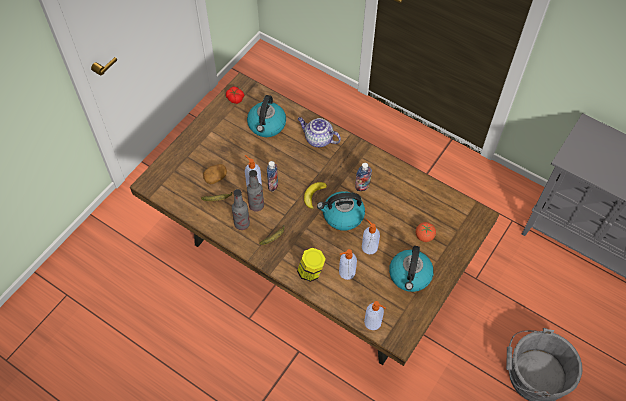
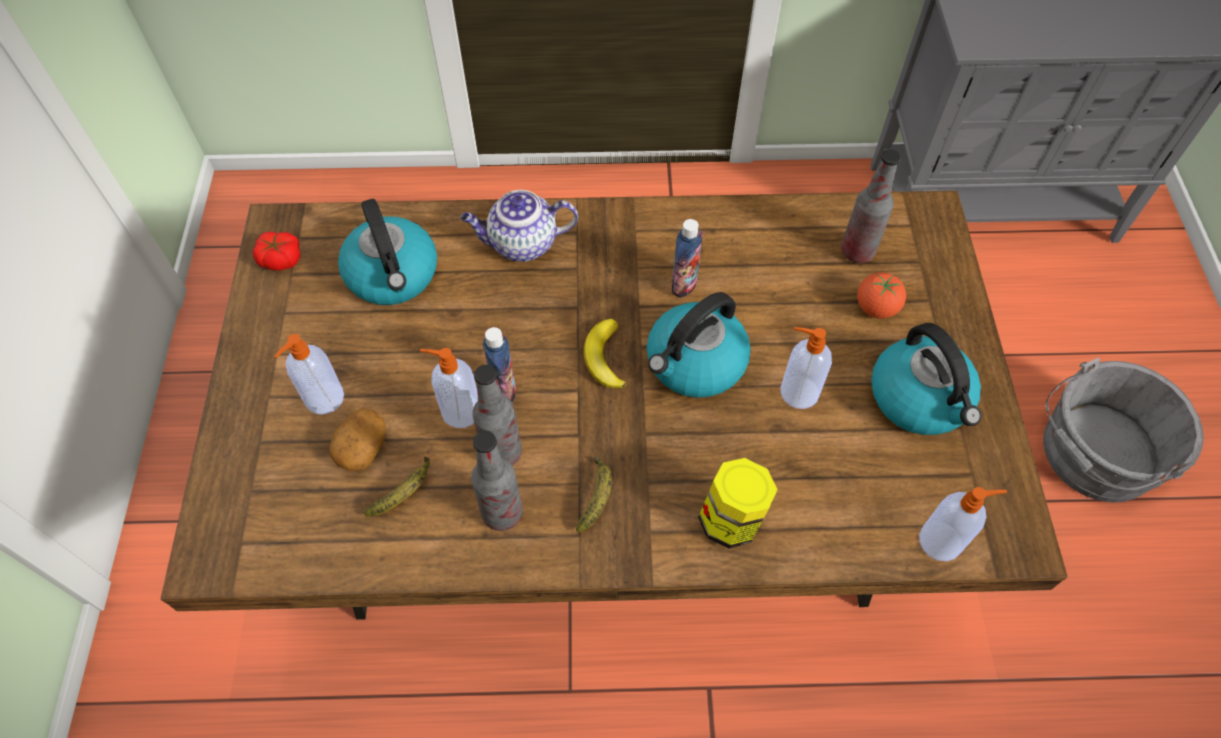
camera: 35 degrees left, 0 degrees up
soap dispenser [339,249,357,280] -> soap dispenser moved to [274,334,344,415]
none -> bottle [841,149,901,263]

